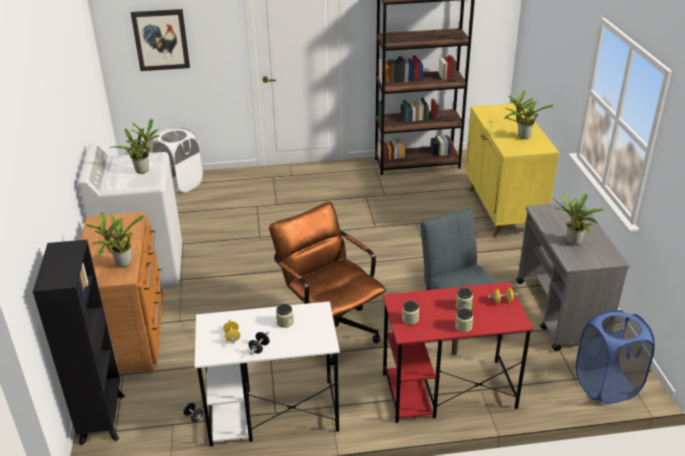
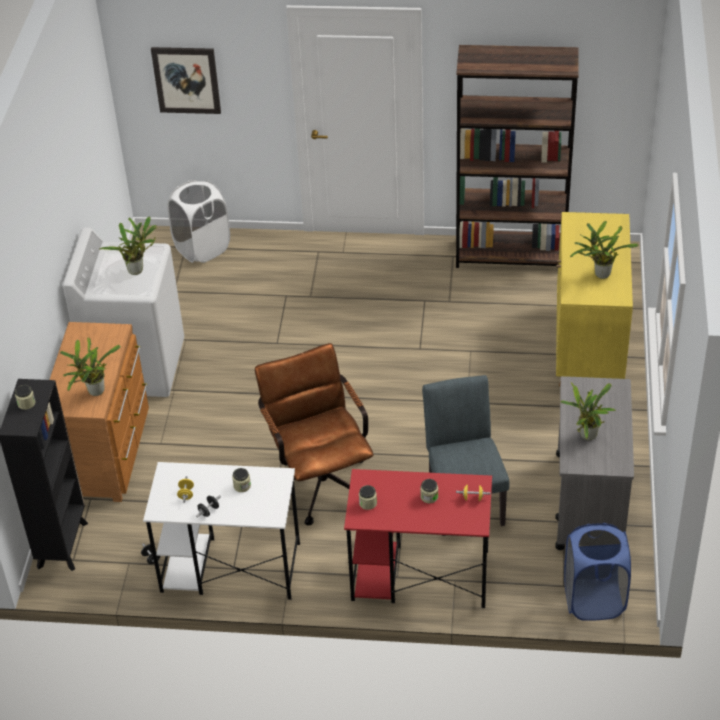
camera: 15 degrees right, 10 degrees up
jar [455,308,473,332] -> jar moved to [15,385,35,410]

